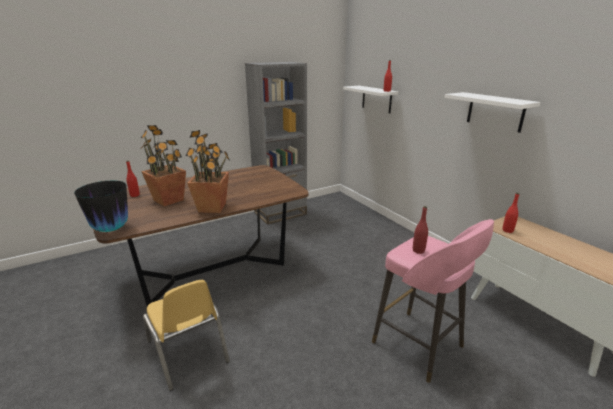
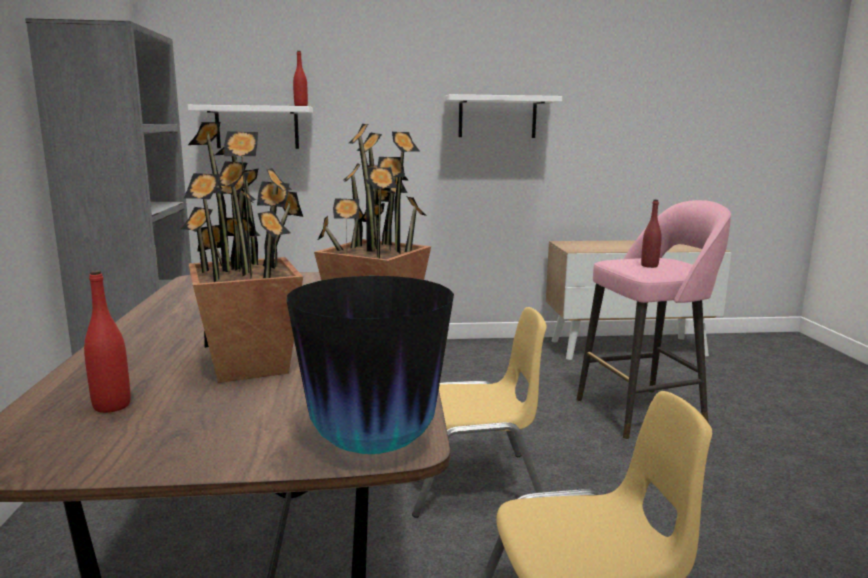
camera: 65 degrees left, 10 degrees down
red bottle [503,193,519,233] -> none
none -> yellow chair [412,307,547,518]

